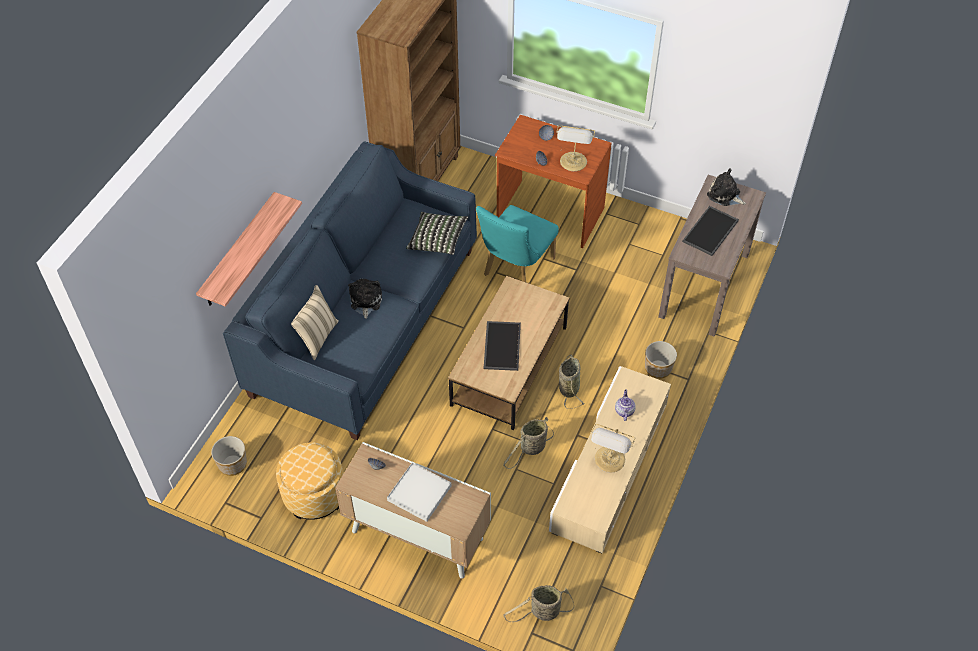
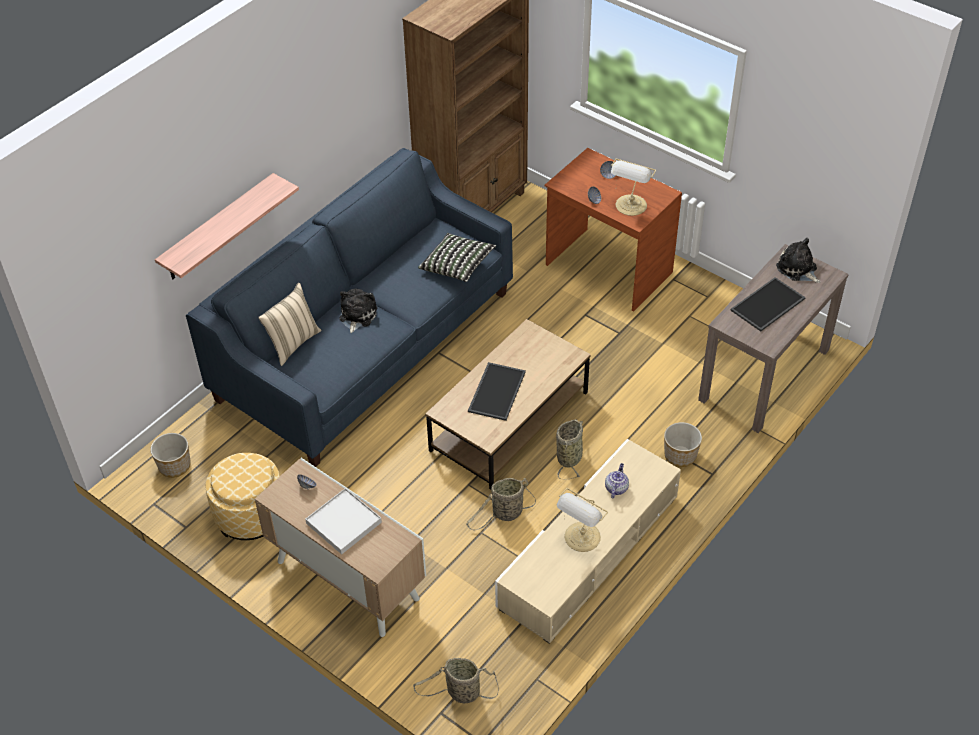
camera: 15 degrees right, 5 degrees down
turquoise chair [476,205,559,282] -> none

